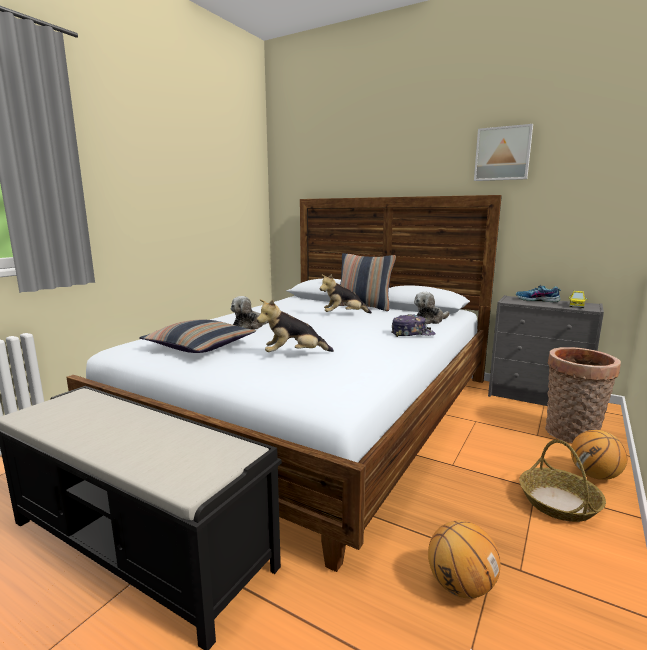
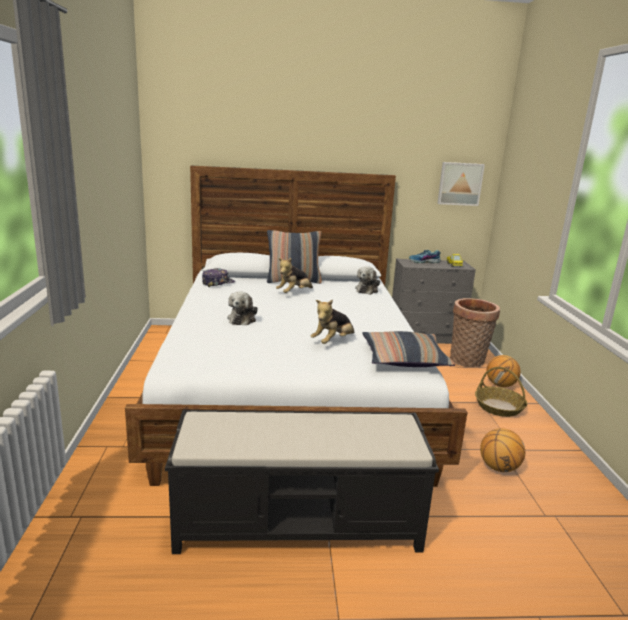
camera: 35 degrees left, 5 degrees up
pillow [140,320,256,353] -> pillow moved to [362,331,455,367]
cap [391,314,436,337] -> cap moved to [202,268,235,287]
picture [474,124,533,181] -> picture moved to [437,162,485,206]

